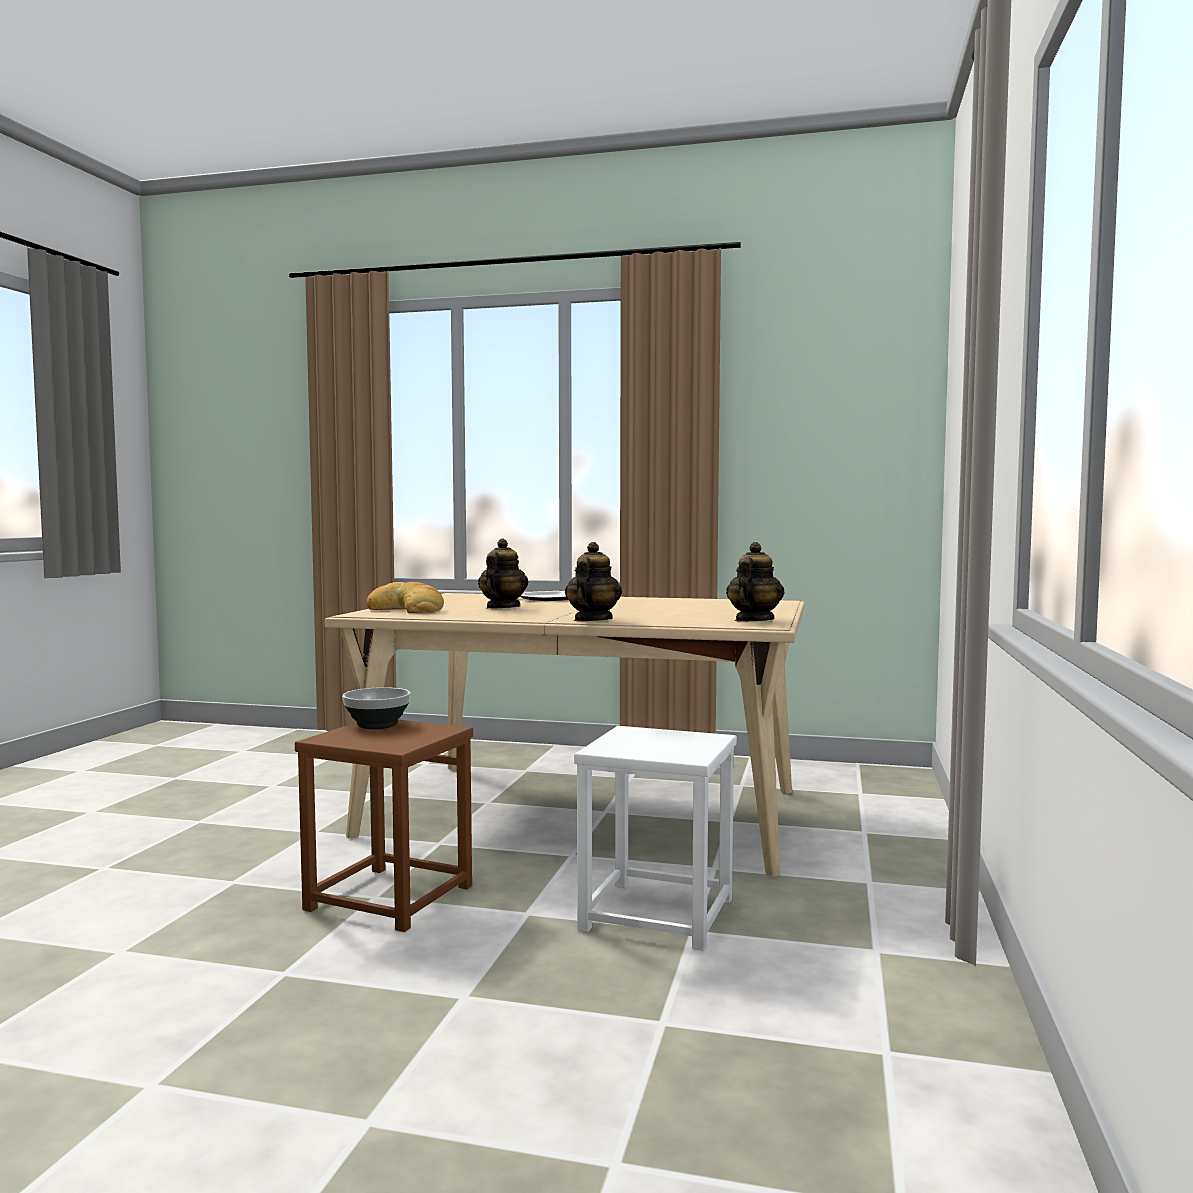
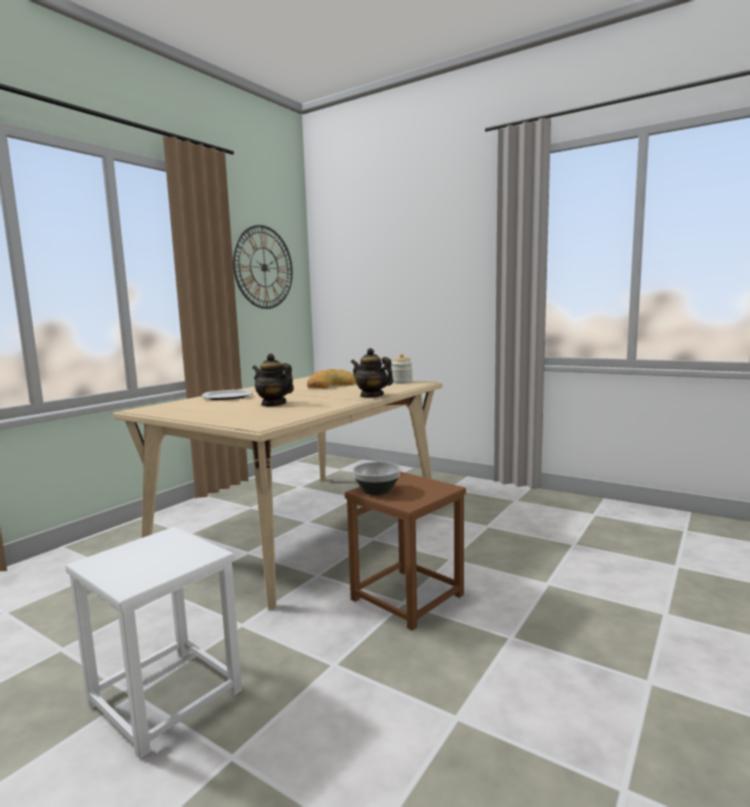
camera: 70 degrees left, 5 degrees up
bread [366,582,444,613] -> bread moved to [307,369,356,389]
white stool [574,726,737,951] -> white stool moved to [65,527,242,759]
teapot [726,542,784,621] -> jar [391,354,413,384]
none -> wall clock [233,225,293,309]

